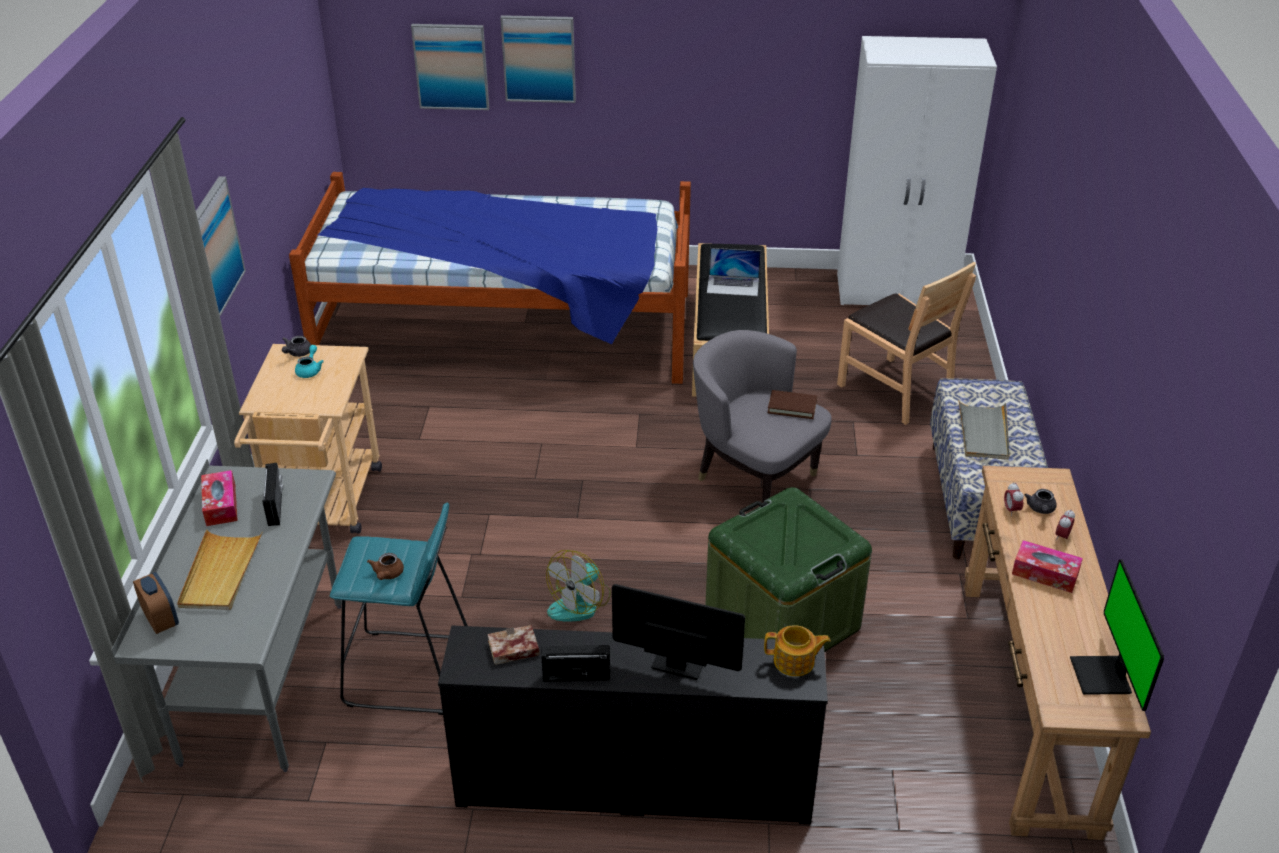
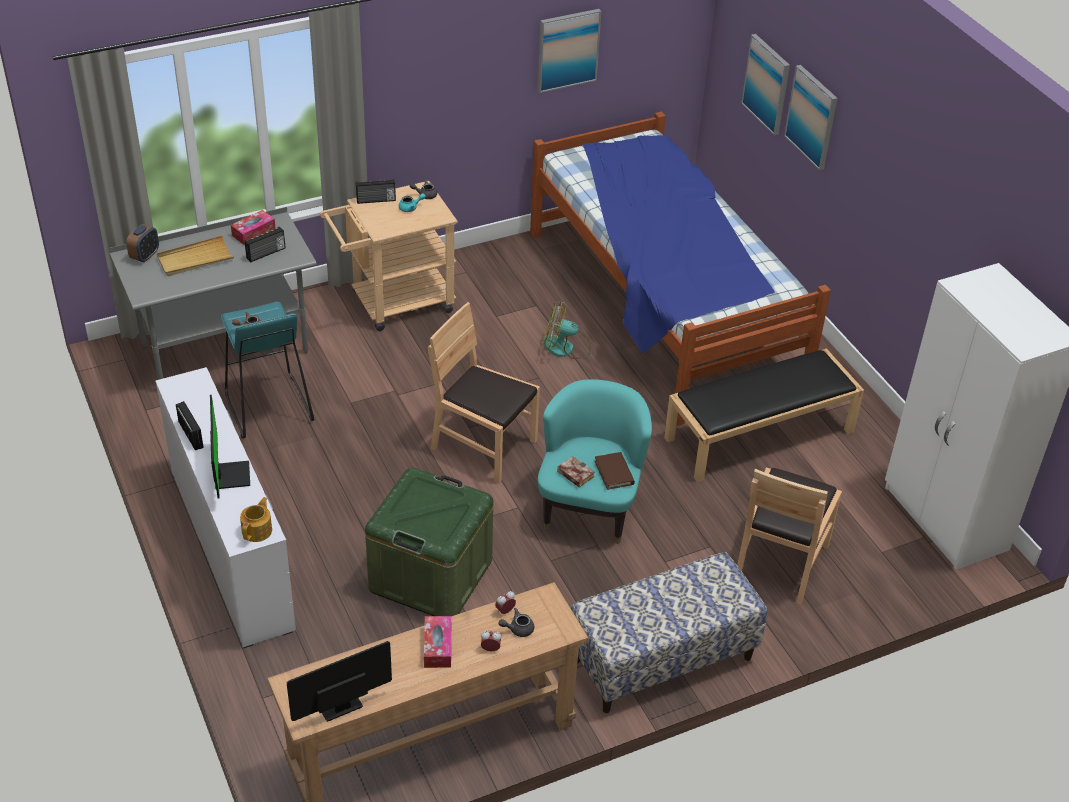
camera: 60 degrees right, 5 degrees up
picture [196,176,246,316] -> picture moved to [538,9,601,93]
black dresser [438,625,828,824] -> white dresser [155,367,296,649]
book [487,625,540,665] -> book moved to [557,456,595,487]
fan [546,550,611,622] -> fan moved to [543,301,591,359]
grey armchair [693,330,832,503] -> turquoise armchair [538,379,652,544]
laptop [707,248,761,296] -> none
teapot [764,625,831,676] -> teapot turned 135 degrees counterclockwise [240,497,272,542]
grey tray [958,399,1010,460] -> none
none -> radio [356,179,396,204]
none -> brown chair [428,302,540,483]

